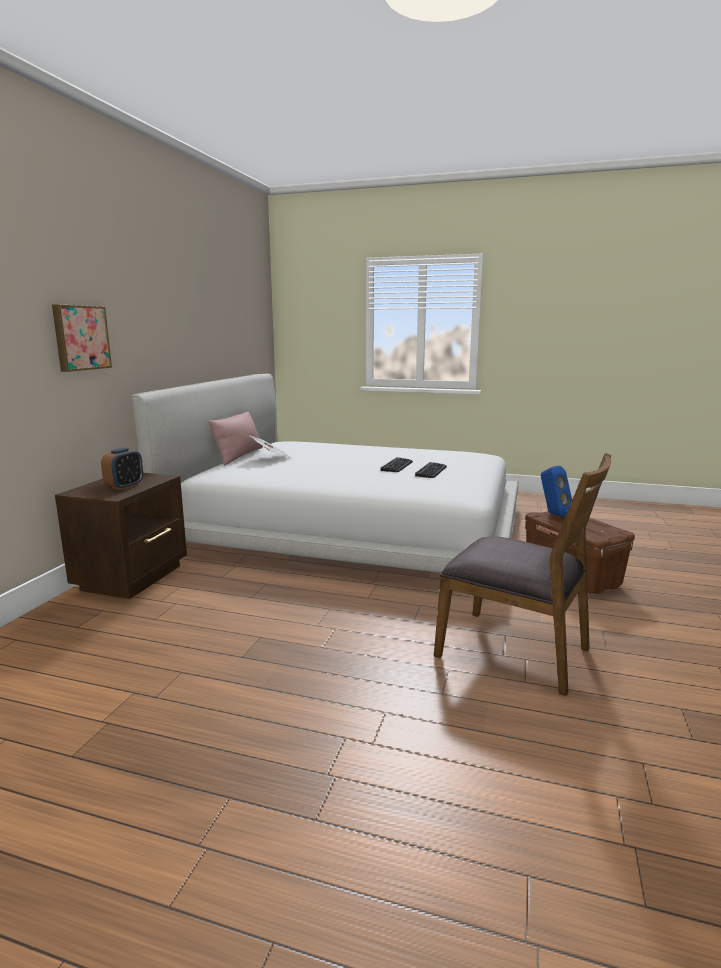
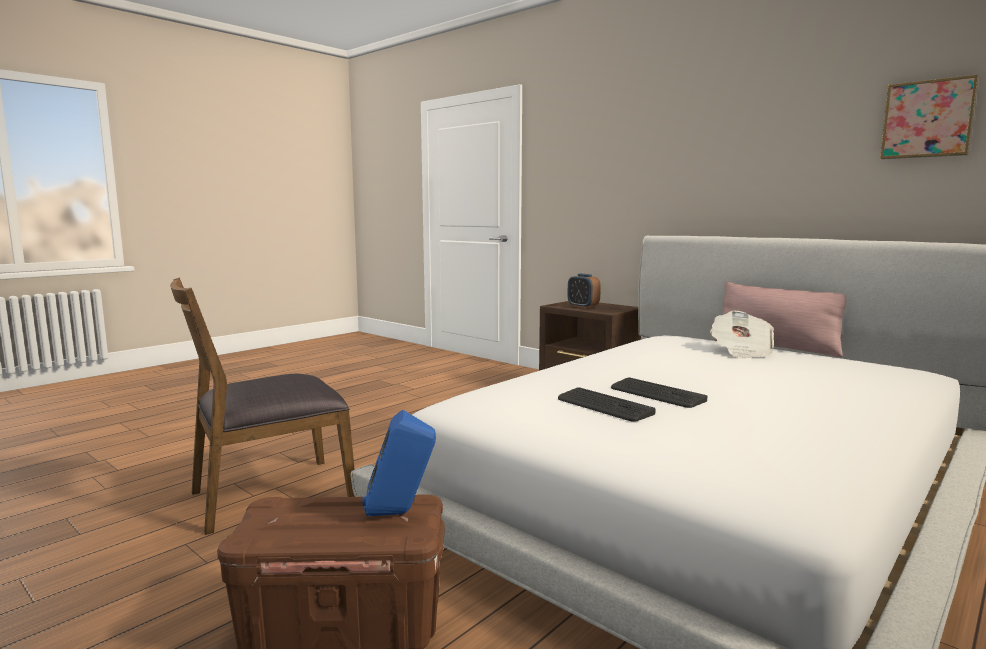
camera: 115 degrees right, 5 degrees down
picture [52,304,112,372] -> picture moved to [880,74,979,159]

